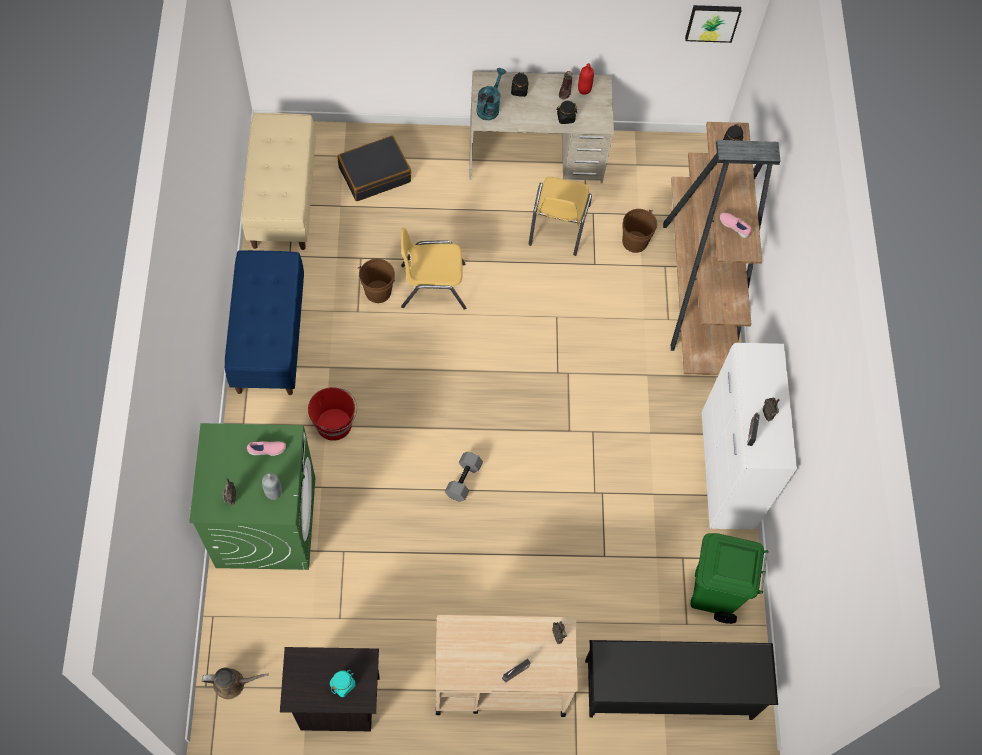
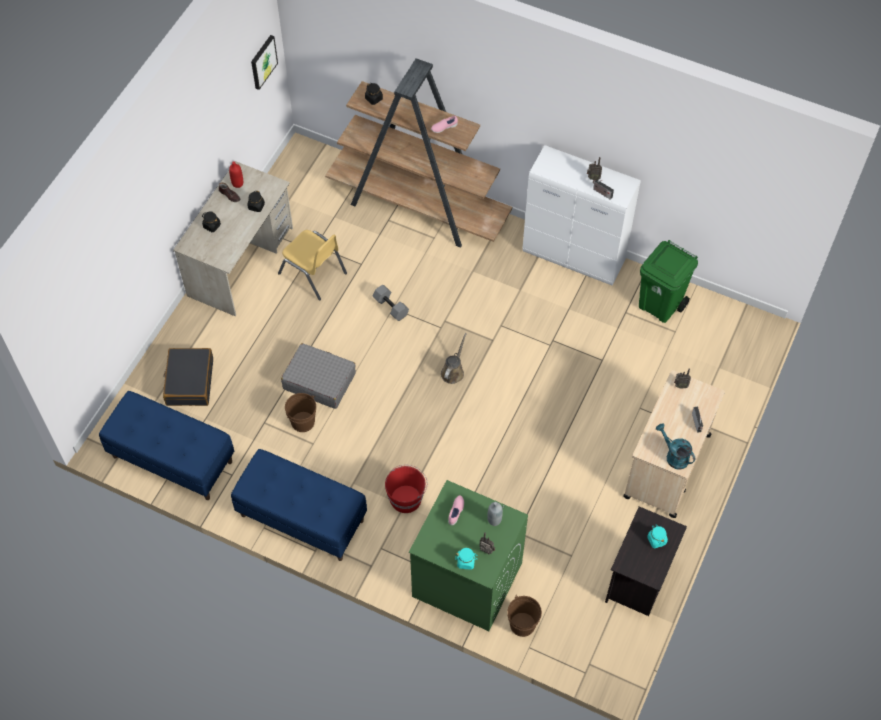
camera: 60 degrees left, 5 degrees down
brown watering can [202,668,269,699] -> brown watering can moved to [441,333,467,384]
beige bench [242,113,316,250] -> blue bench [99,391,234,500]
yellow chair [401,228,466,310] -> grey suitcase [281,343,356,409]
grey dumbbell [445,452,483,502] -> grey dumbbell moved to [372,285,409,321]
turquoise watering can [476,68,506,120] -> turquoise watering can moved to [656,423,695,470]
black shoe rack [585,640,778,720] -> none
brown bucket [622,209,657,253] -> brown bucket moved to [508,595,542,637]
none -> turquoise jar [455,548,478,570]

